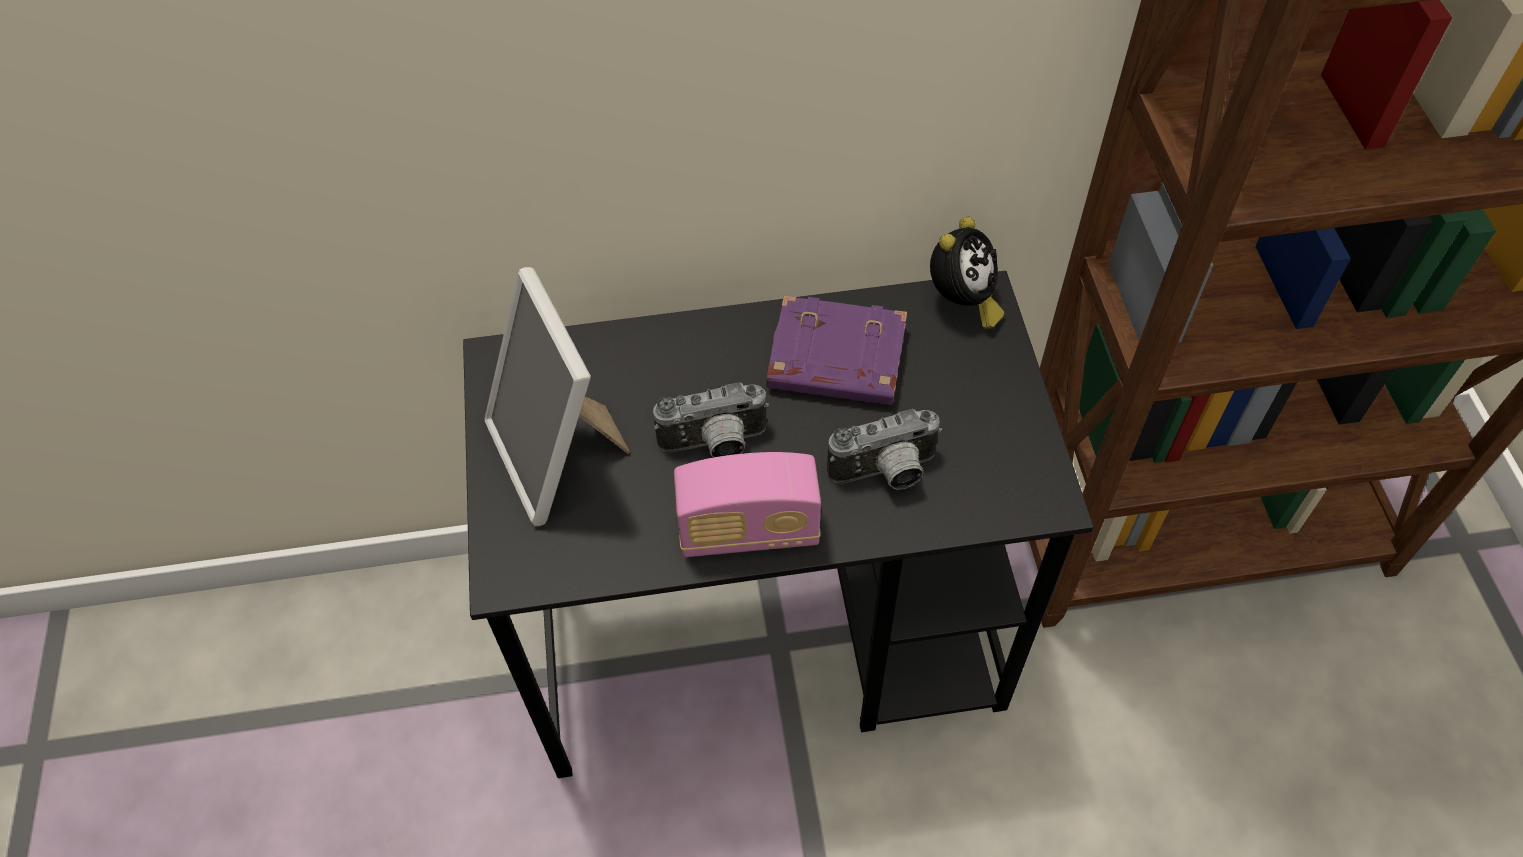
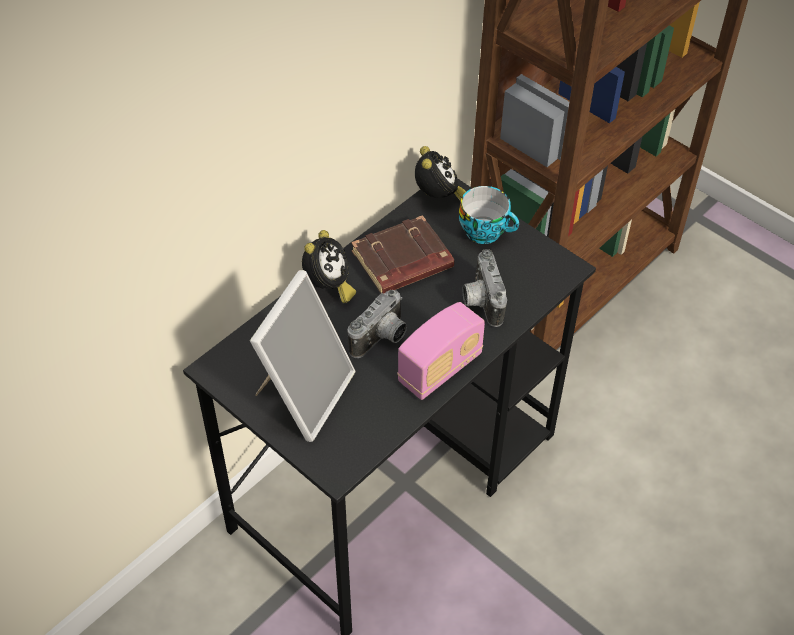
camera: 40 degrees left, 5 degrees down
picture frame [484,267,630,526] -> picture frame turned 90 degrees counterclockwise [250,270,355,442]
purple book [766,296,907,405] -> brown book [351,215,454,294]
camera [827,409,942,490] -> camera turned 135 degrees clockwise [462,249,507,327]
none -> alarm clock [302,230,356,303]
none -> cup [459,186,519,244]

